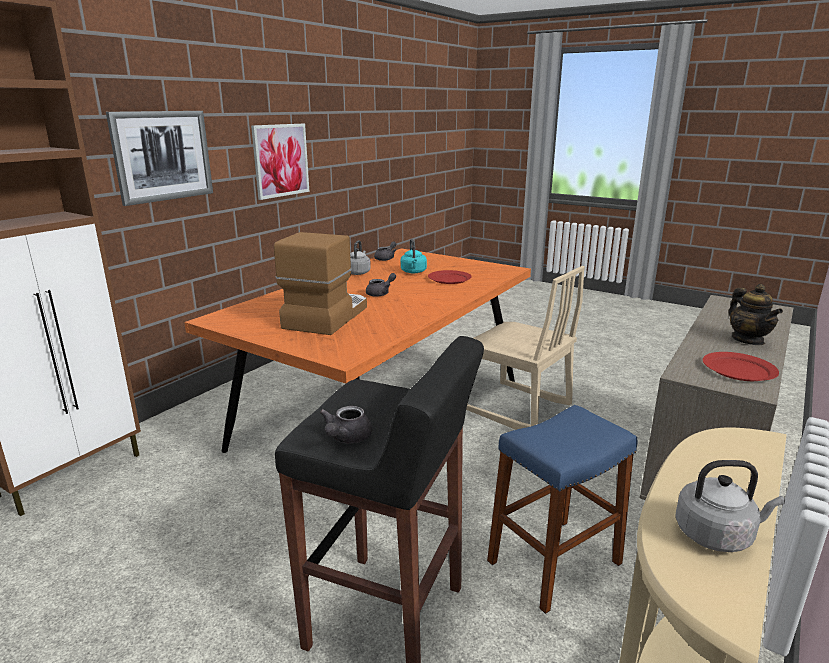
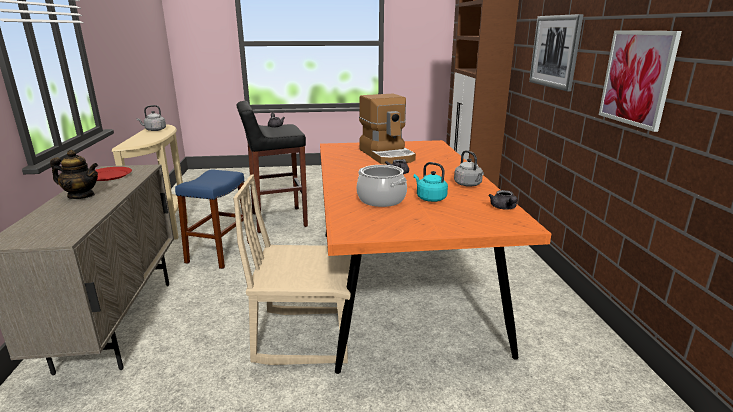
camera: 140 degrees right, 0 degrees up
red plate [428,270,472,284] -> cooking pot [357,165,407,207]
teapot [728,284,783,345] -> teapot turned 150 degrees clockwise [50,150,98,199]

